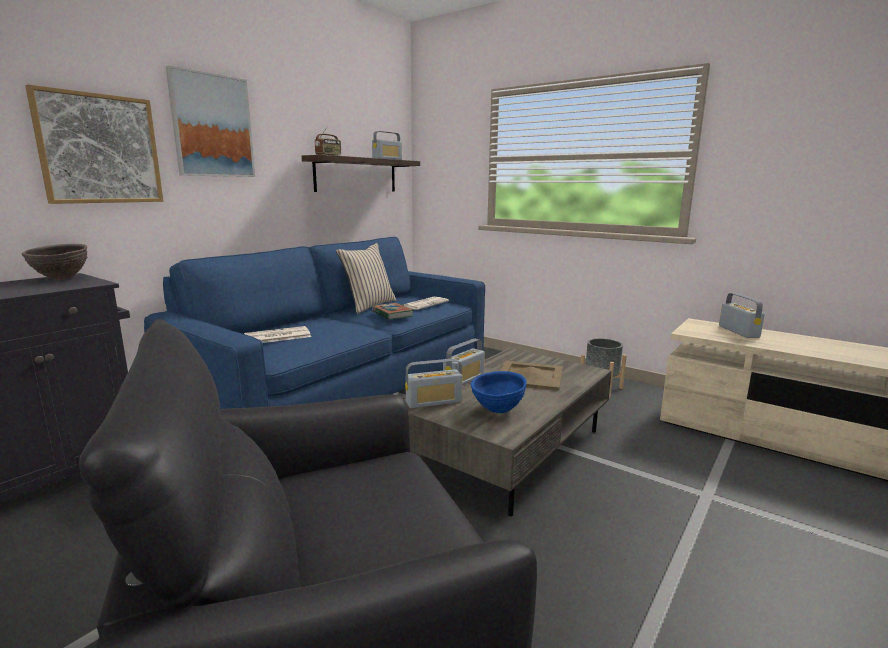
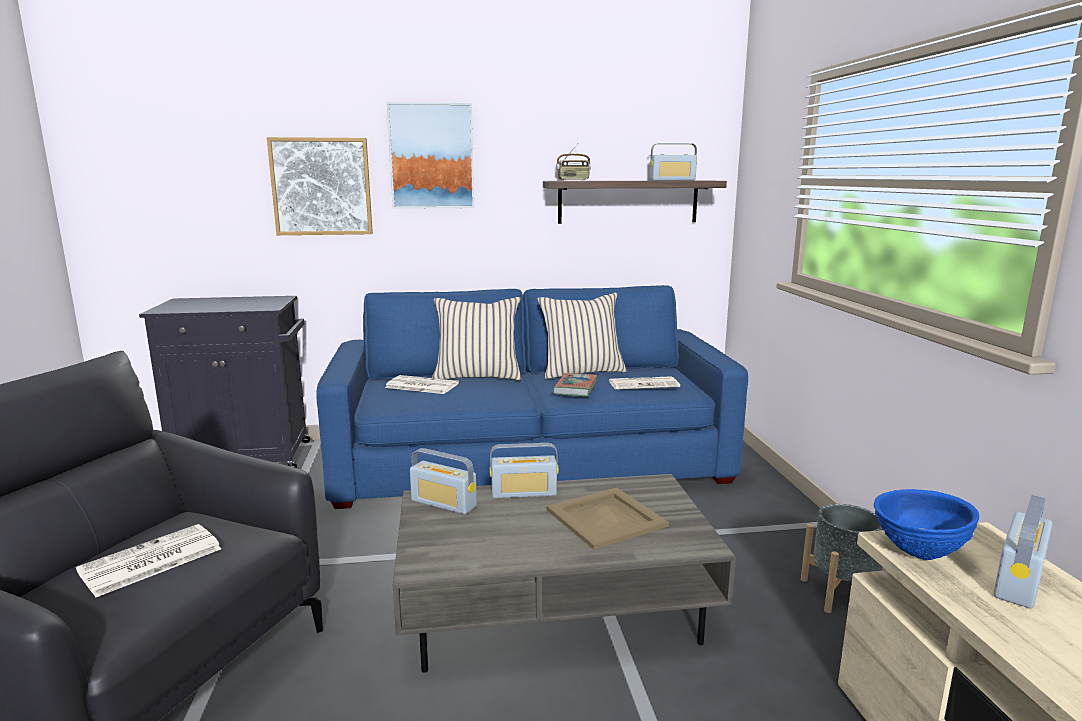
camera: 45 degrees right, 0 degrees up
brown bowl [22,244,87,280] -> none
blue bowl [471,371,527,413] -> blue bowl moved to [874,489,979,560]
none -> newspaper [76,524,222,597]
none -> beige pillow [432,297,521,380]

